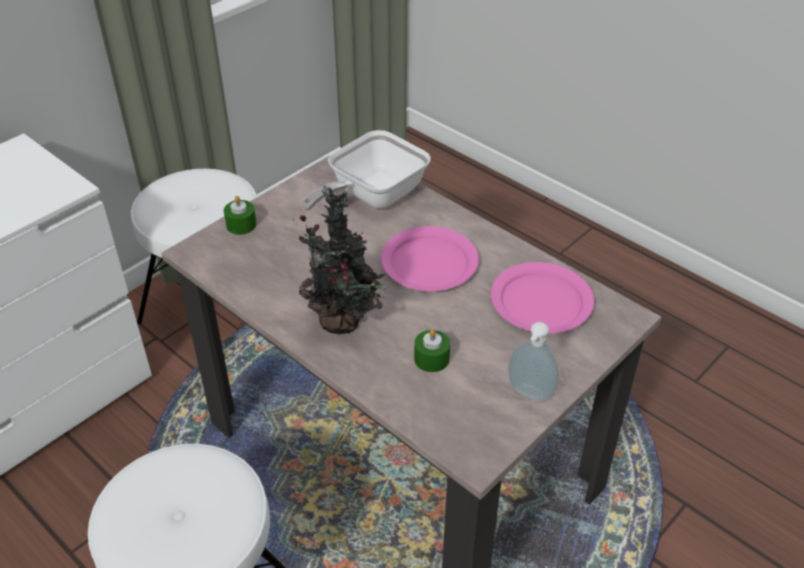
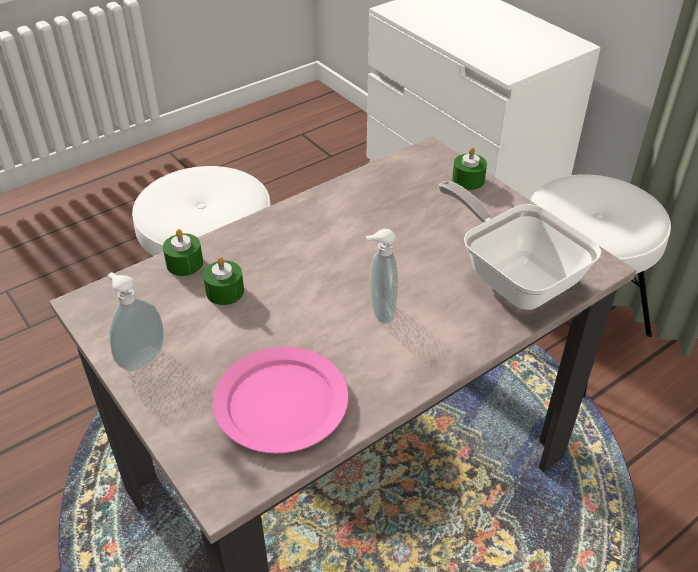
camera: 100 degrees right, 0 degrees up
potted plant [293,186,387,335] -> none
pink plate [381,226,479,291] -> soap dispenser [366,229,398,324]
none -> green candle [163,229,203,276]

